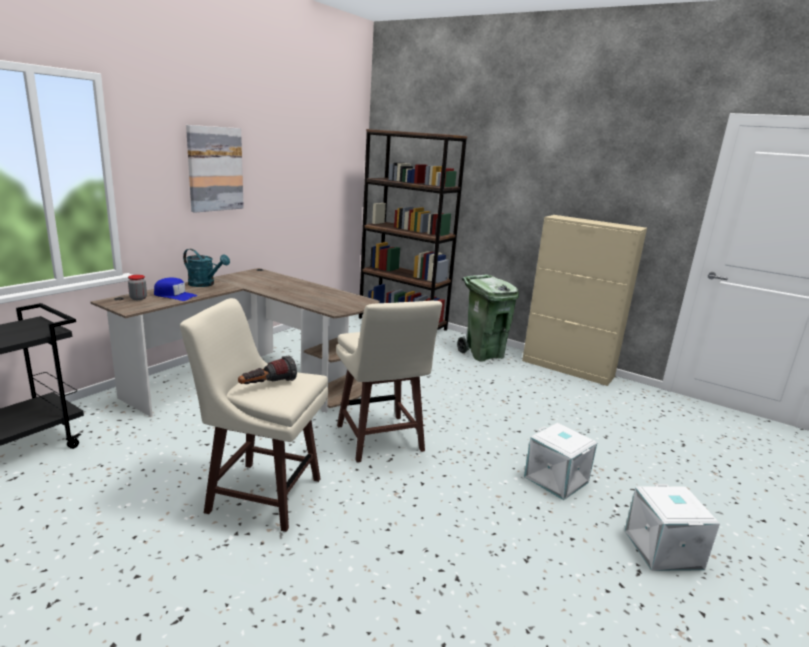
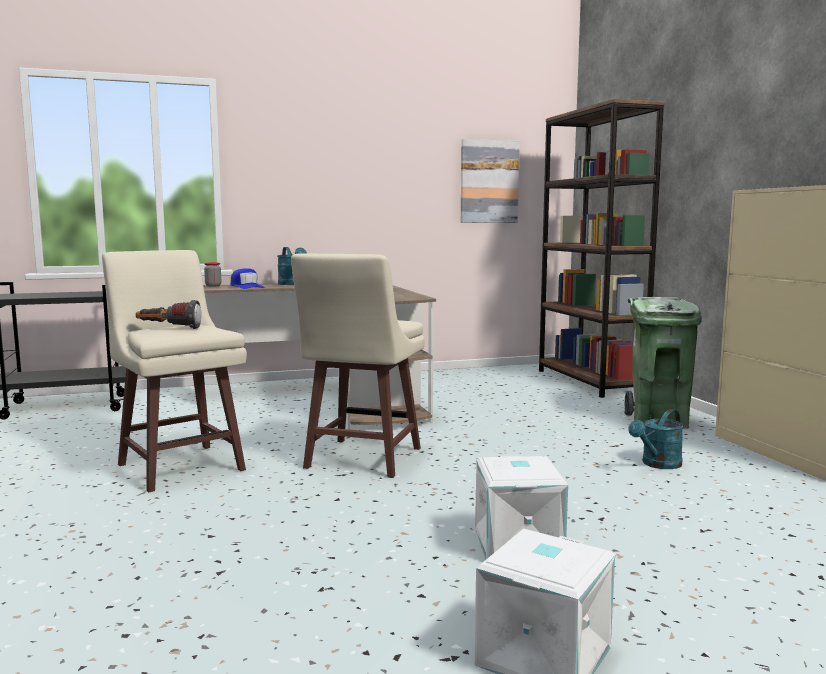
camera: 40 degrees right, 10 degrees down
picture [186,125,244,213] -> picture moved to [461,139,520,223]
none -> turquoise watering can [628,409,684,469]

